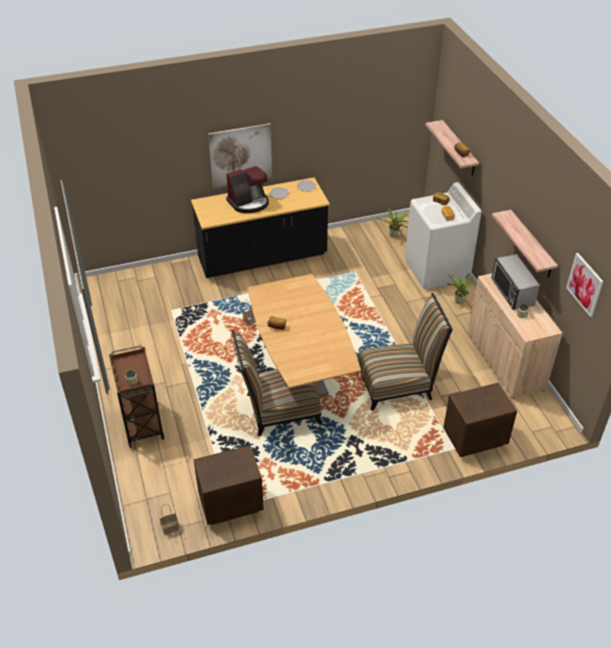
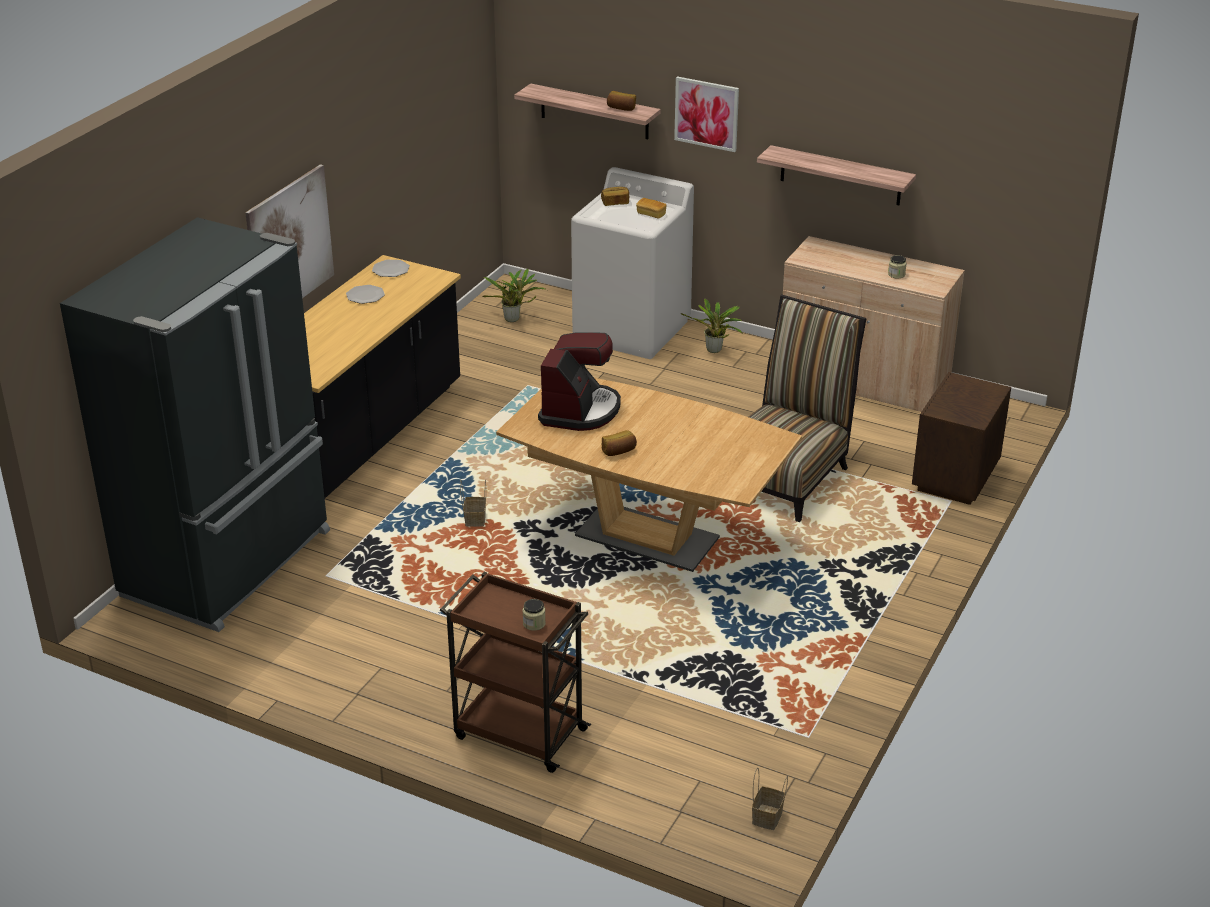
camera: 45 degrees left, 10 degrees down
brown nightstand [194,445,264,525] -> none
coffee machine [226,166,269,213] -> coffee machine moved to [538,332,621,431]
chair [231,330,322,436] -> none
microwave [491,254,540,310] -> none
picture [566,253,603,317] -> picture moved to [674,76,739,152]
none -> black fridge [60,217,330,632]

